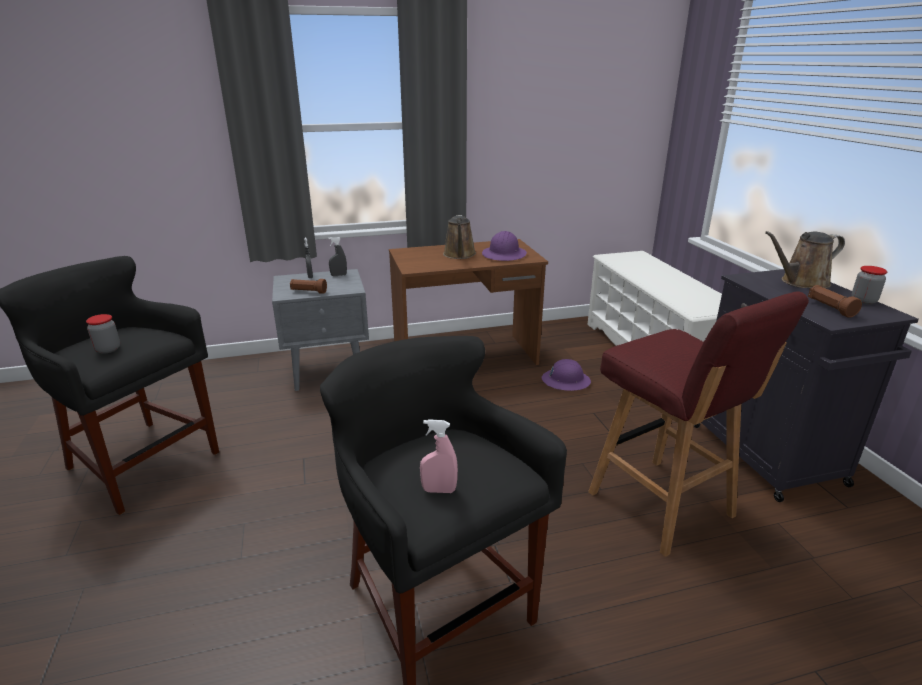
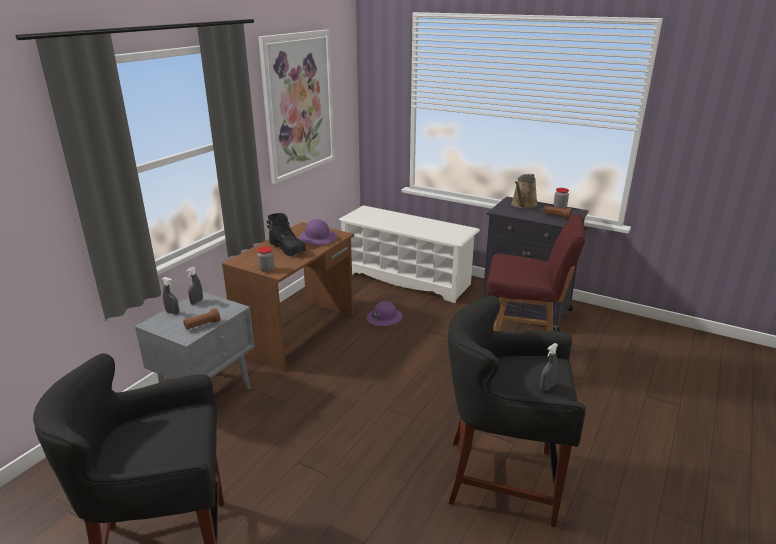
camera: 45 degrees left, 0 degrees up
jar [86,314,120,354] -> jar moved to [257,247,274,272]
pink spray bottle [420,419,458,493] -> grey spray bottle [540,343,558,391]
brown watering can [443,215,476,259] -> black boot [267,213,306,256]
none -> picture [258,30,335,184]

